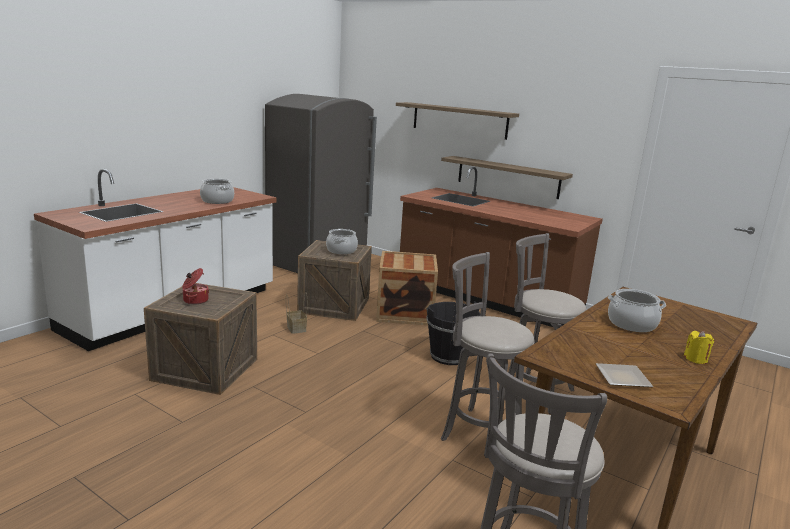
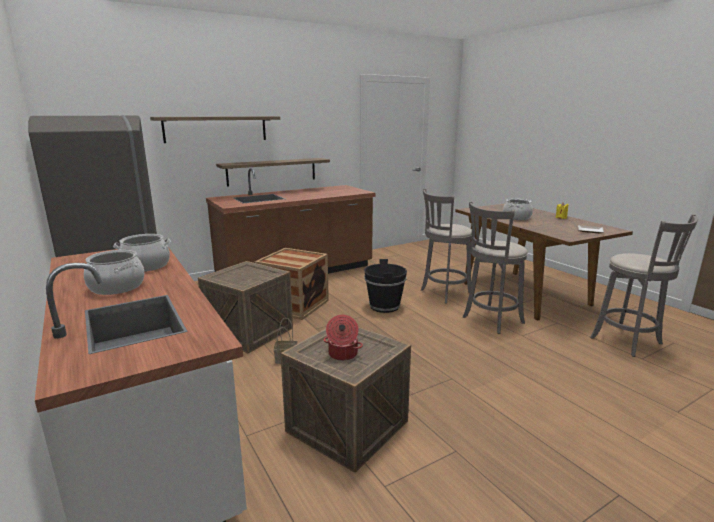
camera: 65 degrees left, 0 degrees up
cooking pot [326,229,358,254] -> cooking pot moved to [84,250,144,295]

